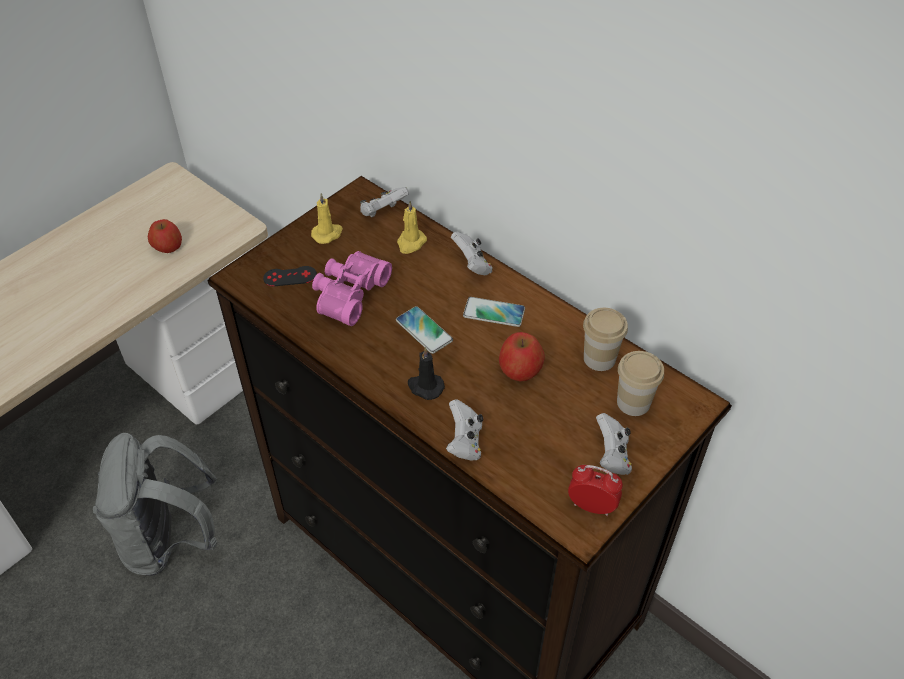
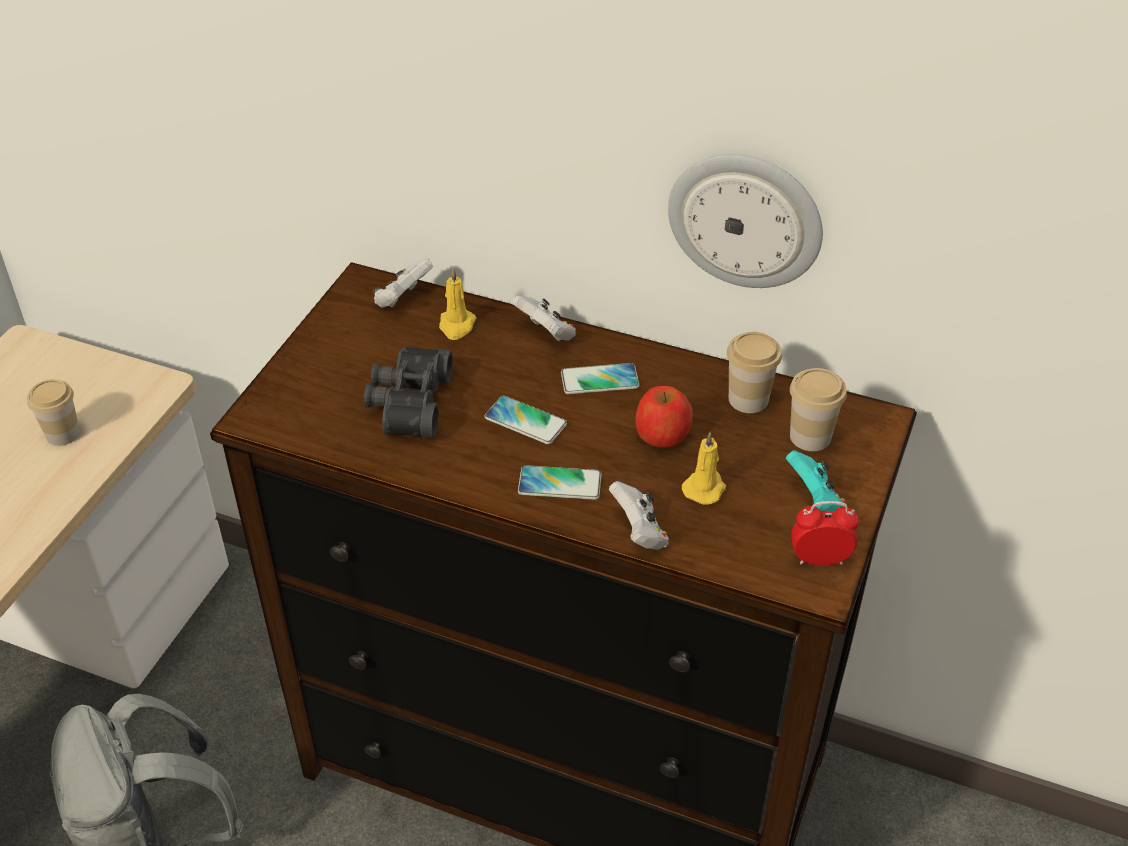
camera: 20 degrees left, 5 degrees down
apple [148,219,182,253] -> cup [27,379,80,446]
black game controller [263,266,317,286] -> none
yellow candle [311,193,343,244] -> yellow candle moved to [682,432,726,505]
pink binoculars [312,251,392,326] -> black binoculars [364,346,453,438]
black candle [408,347,445,400] -> phone [518,465,602,500]
white game controller [596,413,632,475] -> turquoise game controller [786,450,847,512]
none -> wall clock [668,154,823,288]

